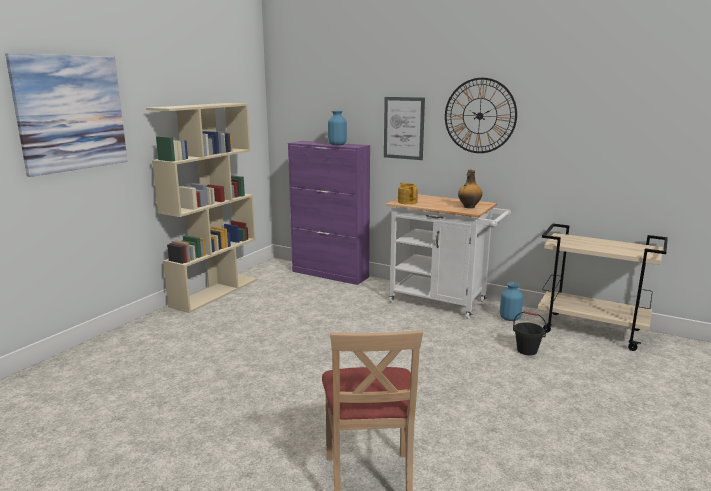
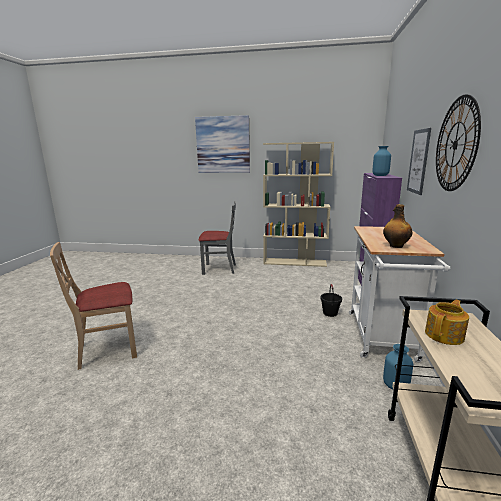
camera: 70 degrees right, 0 degrees up
teapot [398,182,418,204] -> teapot moved to [425,299,469,345]
black bucket [513,311,547,355] -> black bucket moved to [320,284,342,317]
none -> grey chair [198,201,236,275]

